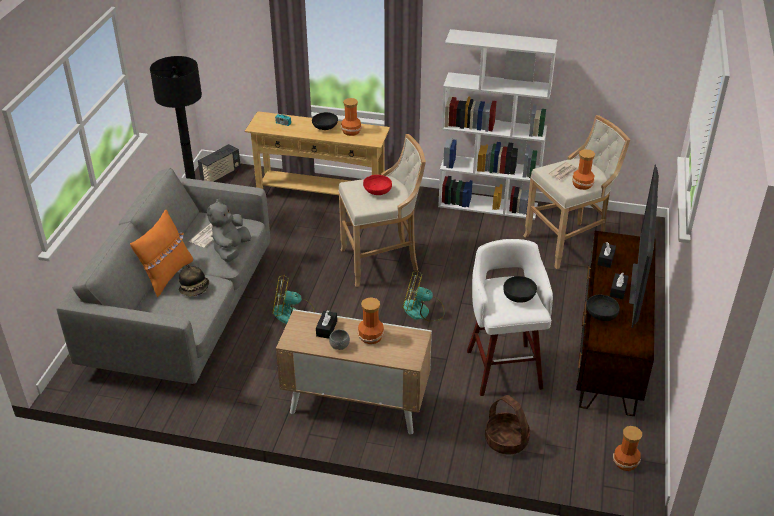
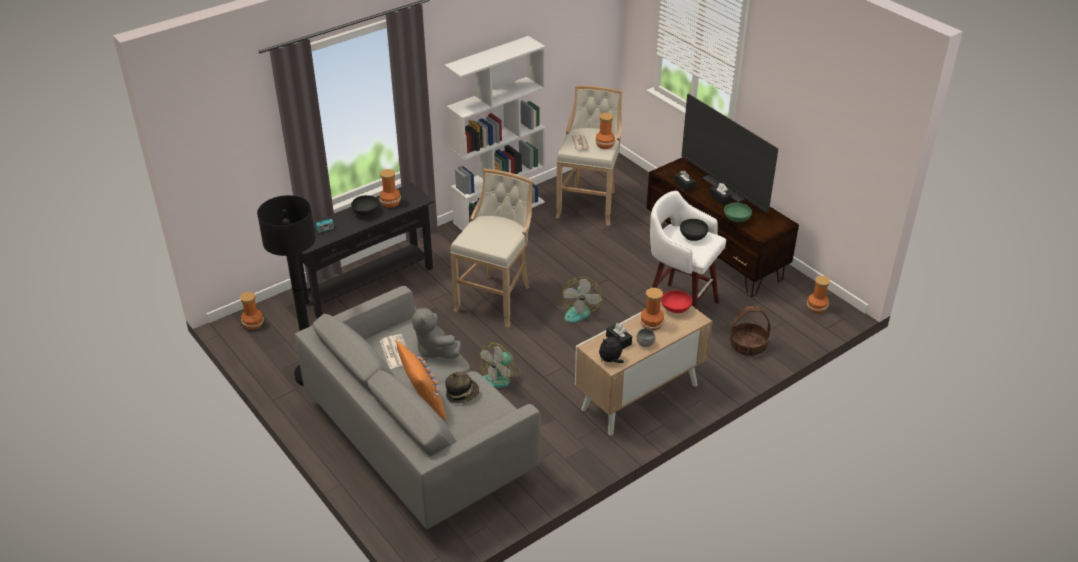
camera: 50 degrees left, 0 degrees up
radio [198,144,241,182] -> vase [240,292,264,330]
beige console table [245,111,390,195] -> black console table [297,183,434,319]
red bowl [363,175,392,195] -> red bowl moved to [661,290,692,313]
fan [402,270,445,322] -> fan turned 45 degrees counterclockwise [556,277,603,323]
black bowl [586,295,620,321] -> green bowl [724,203,752,222]
none -> plush toy [599,335,624,363]

